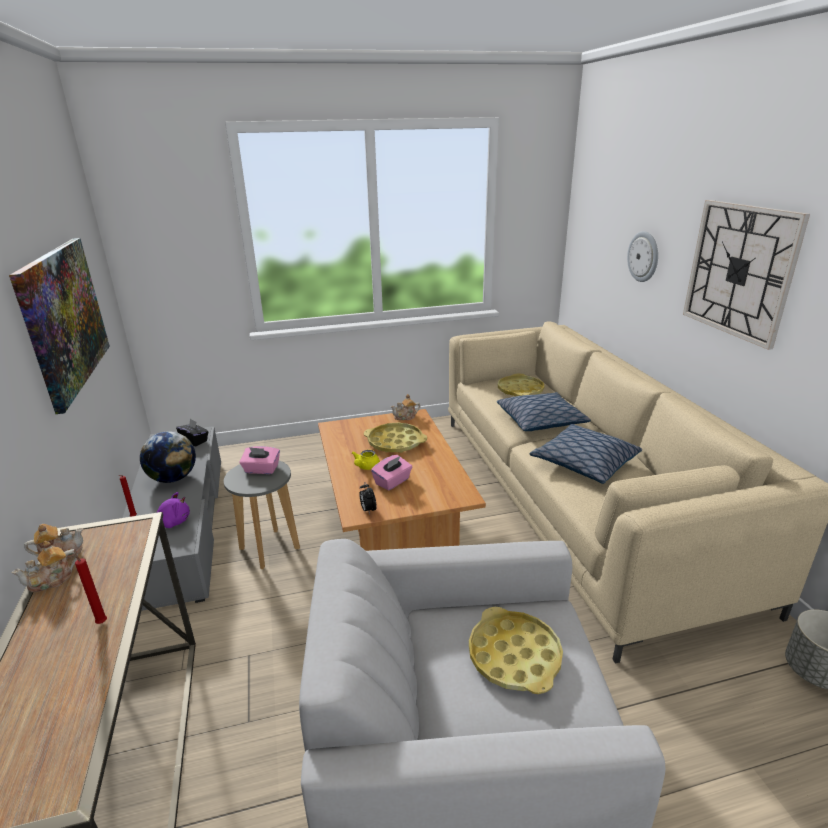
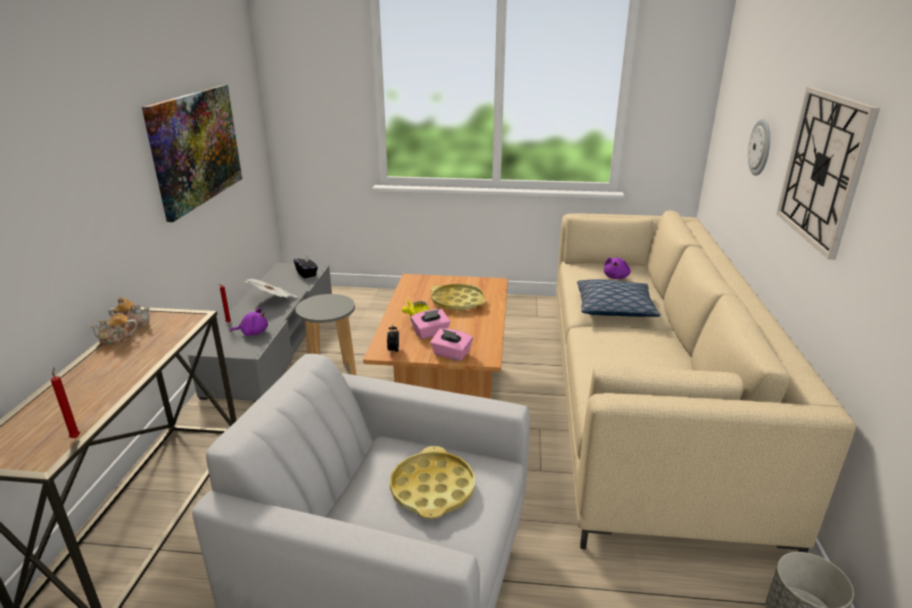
camera: 20 degrees right, 0 degrees up
red candle [74,550,107,624] -> red candle moved to [51,367,80,438]
globe [140,431,196,483] -> newspaper [245,279,298,298]
pink tissue box [239,446,280,474] -> pink tissue box moved to [430,328,473,361]
teapot [390,394,420,420] -> none
yellow tray [498,374,544,396] -> purple plush toy [604,257,631,279]
pillow [530,424,642,484] -> none

